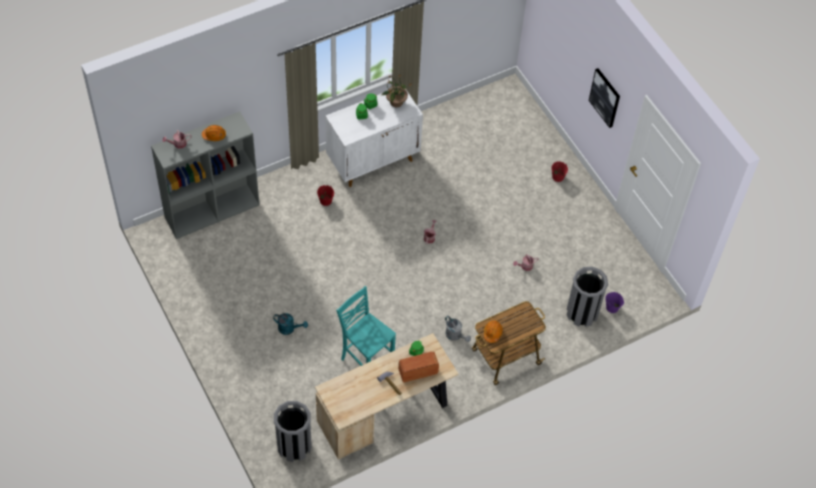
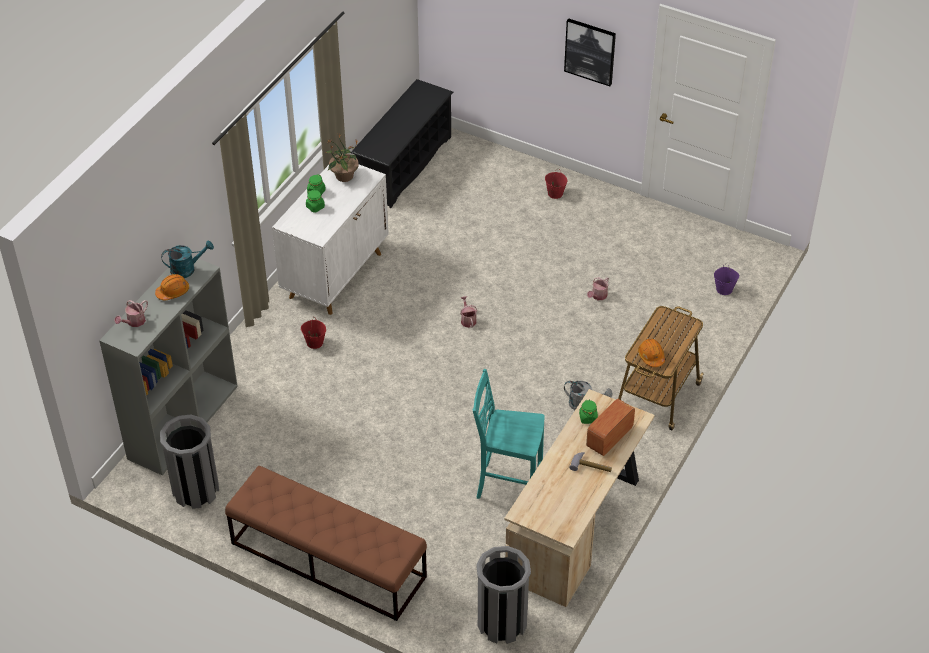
camera: 30 degrees left, 10 degrees down
turquoise watering can [273,313,308,335] -> turquoise watering can moved to [161,241,214,278]
grey trash can [566,266,608,327] -> grey trash can moved to [160,414,219,509]
none -> brown bench [225,466,427,621]
none -> black shoe rack [351,79,454,208]

